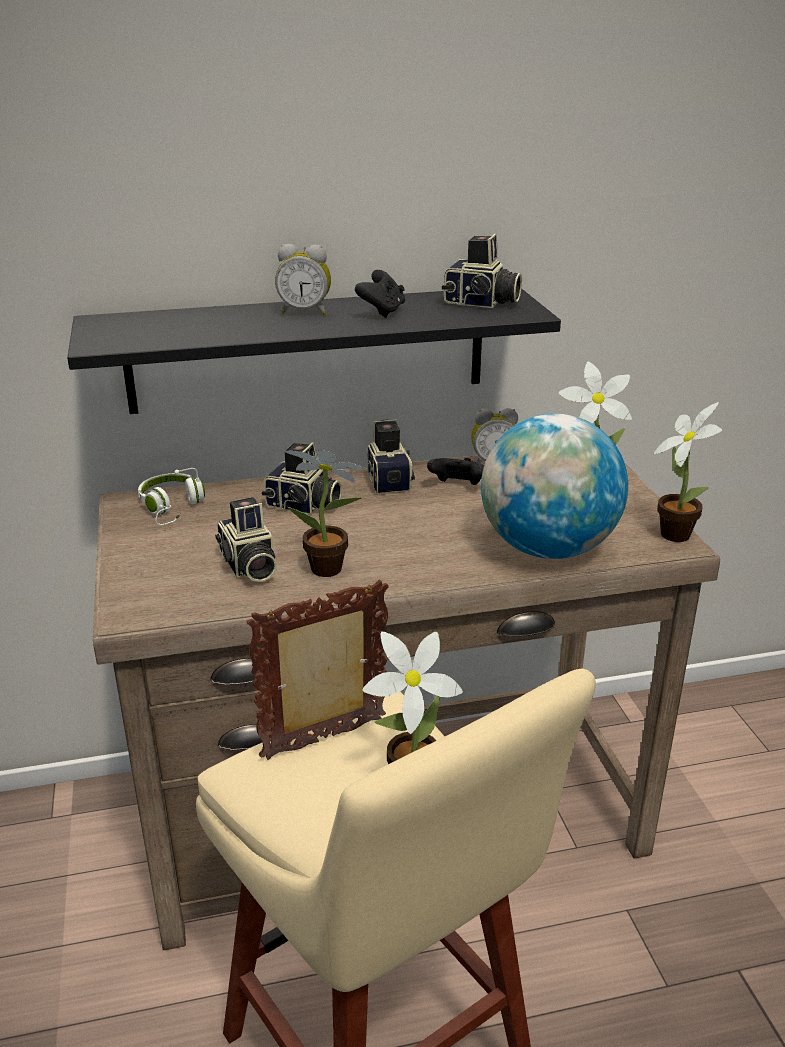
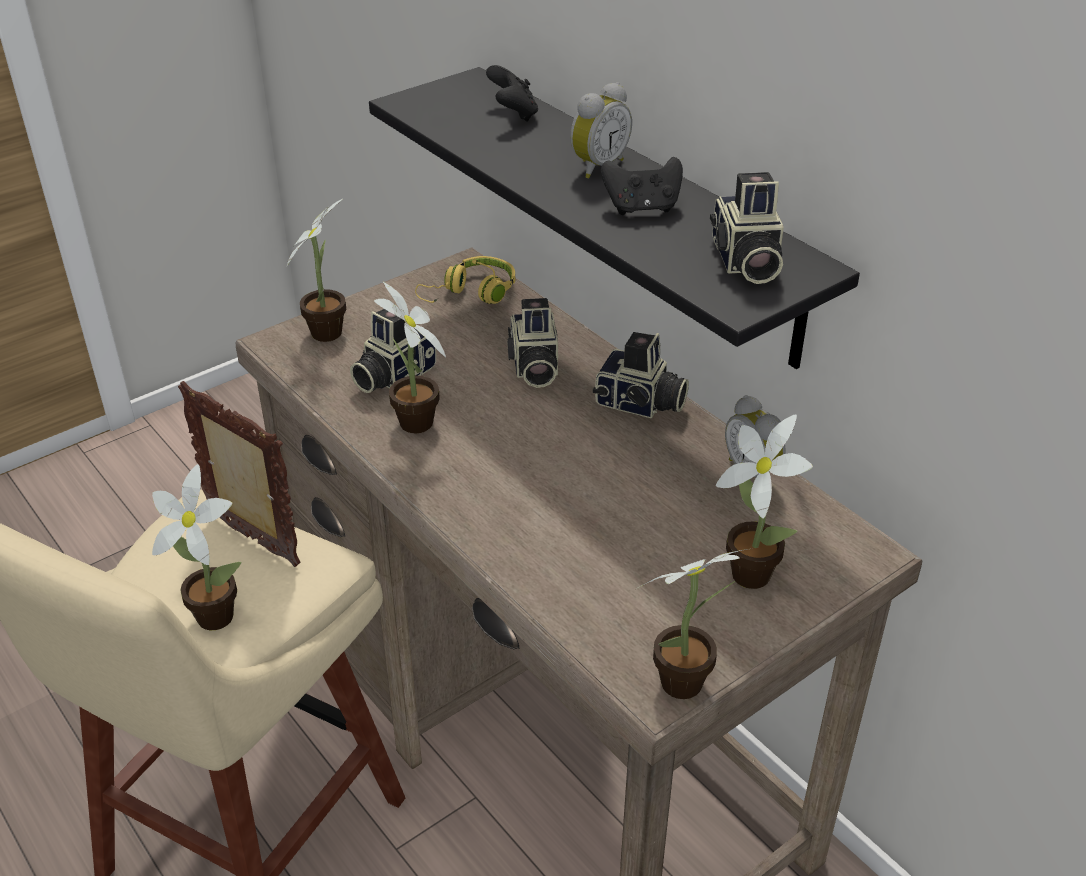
camera: 65 degrees right, 10 degrees up
white headphones [138,468,205,525] -> yellow headphones [415,256,515,304]
alarm clock [275,244,331,315] -> alarm clock turned 120 degrees counterclockwise [570,82,632,178]
camera [367,419,415,493] -> camera turned 60 degrees clockwise [593,332,689,418]
black game controller [427,458,484,485] -> black game controller moved to [486,65,538,122]
globe [481,414,628,559] -> none
none -> potted plant [287,199,346,342]

